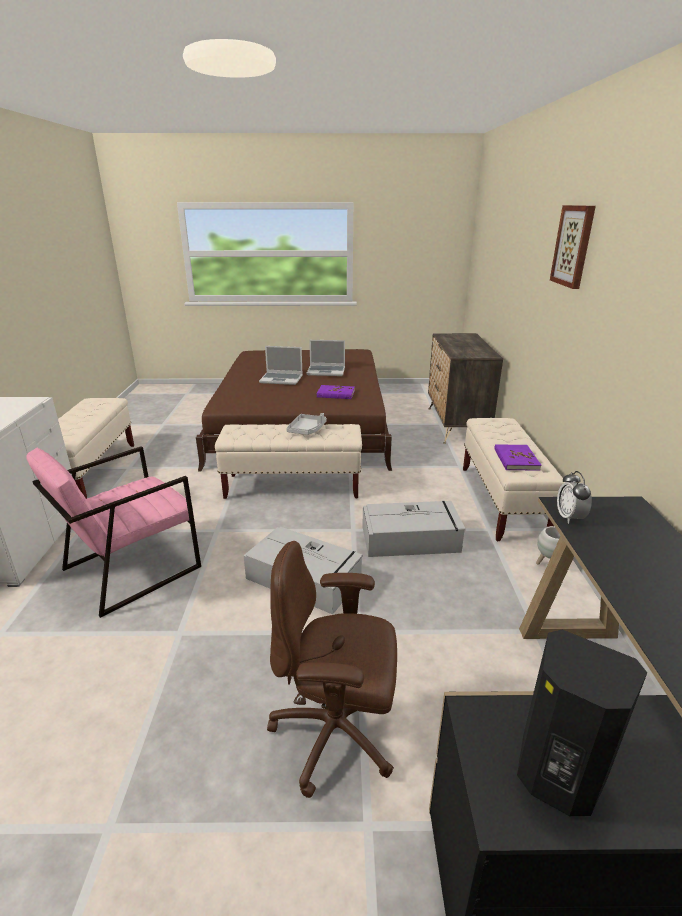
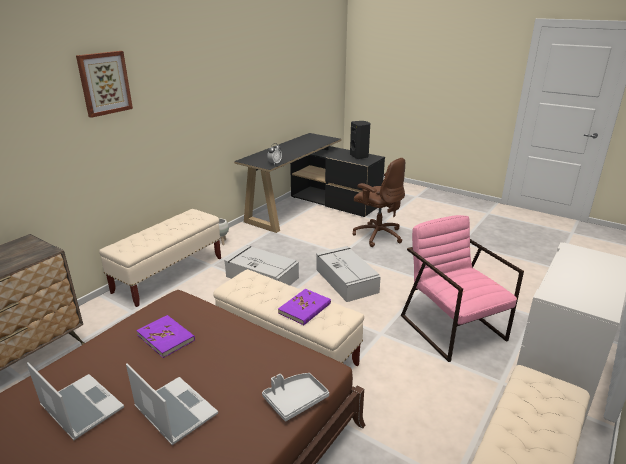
camera: 145 degrees left, 0 degrees up
pink armchair [26,446,201,618] -> pink armchair turned 105 degrees counterclockwise [401,215,524,362]
grey tray [286,413,327,435] -> grey tray moved to [262,373,329,421]
purple book [494,444,541,471] -> purple book moved to [278,289,331,325]

